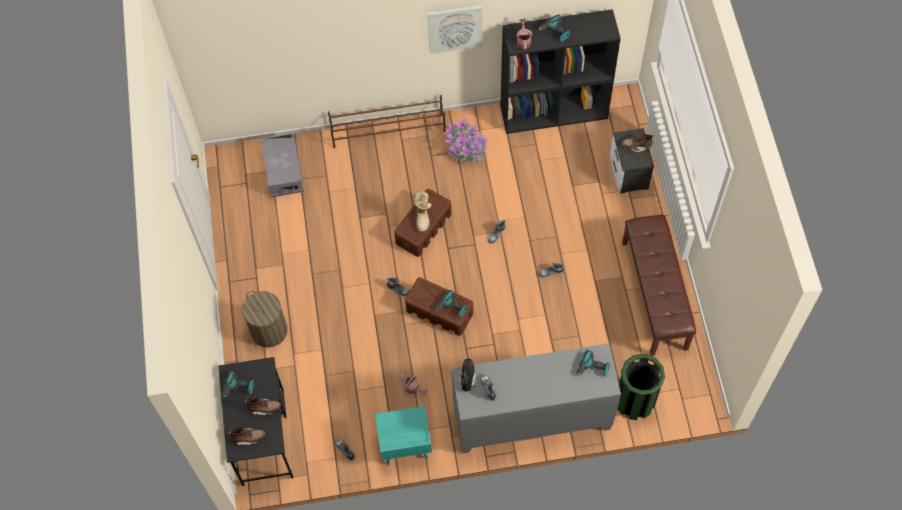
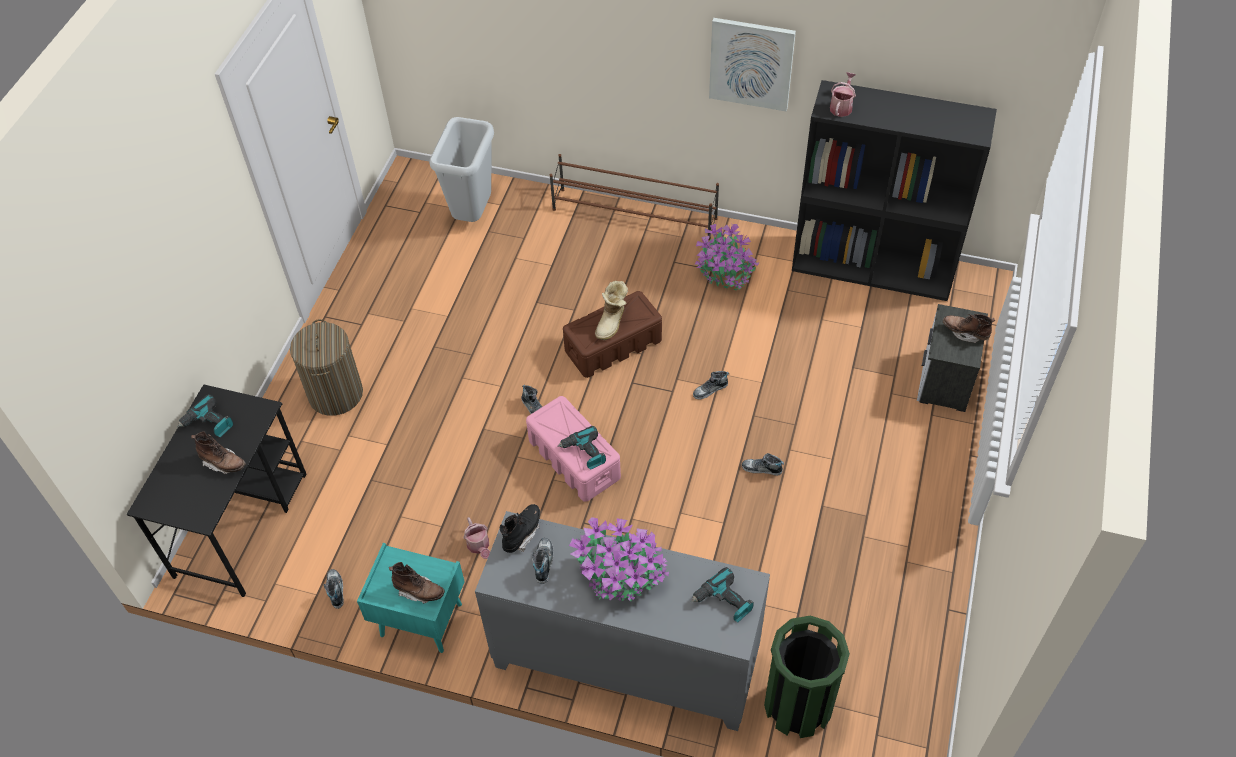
camera: 25 degrees right, 10 degrees down
brown boot [228,426,265,446] -> brown boot moved to [389,562,445,604]
grey storage box [260,132,304,197] -> grey trash can [429,117,494,222]
brown storage box [405,278,473,336] -> pink storage box [526,396,621,502]
power drill [538,14,571,42] -> none
brown bench [622,215,696,356] -> none
none -> potted plant [569,517,669,602]

